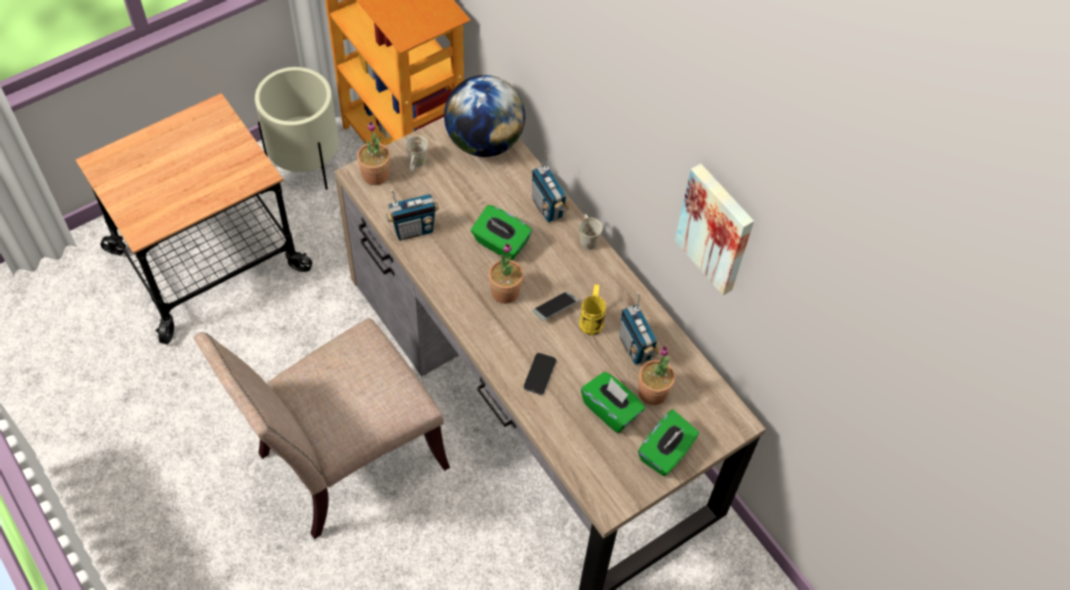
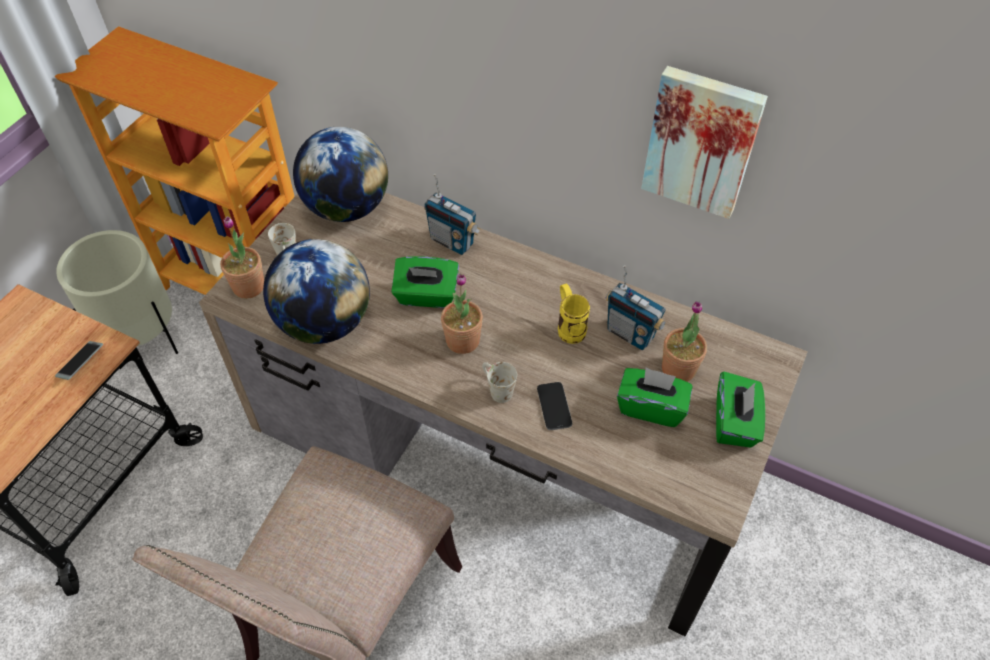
camera: 25 degrees left, 5 degrees down
radio [386,190,439,241] -> globe [263,239,370,344]
phone [532,291,579,321] -> phone moved to [55,341,103,380]
white mug [579,214,603,250] -> white mug moved to [482,362,517,403]

